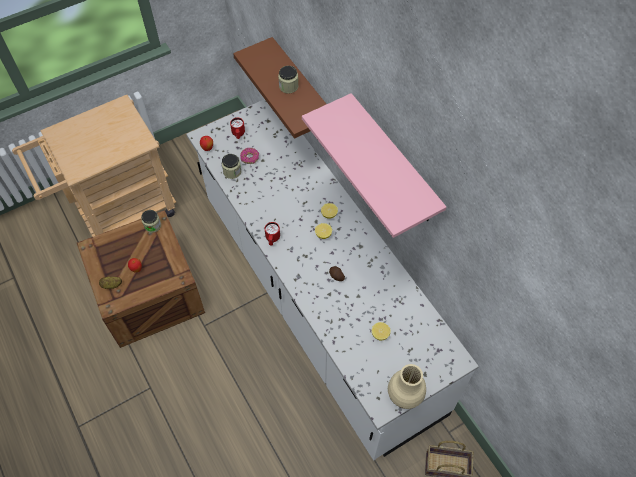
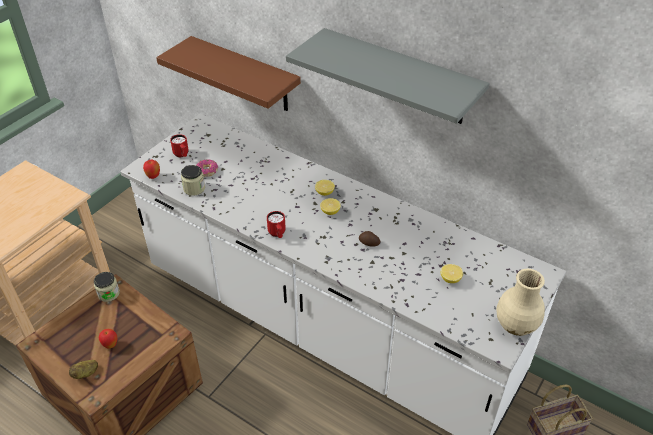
camera: 25 degrees left, 15 degrees down
jar [278,66,299,94] -> none
pink shelf [302,93,446,238] -> grey shelf [286,28,490,124]

